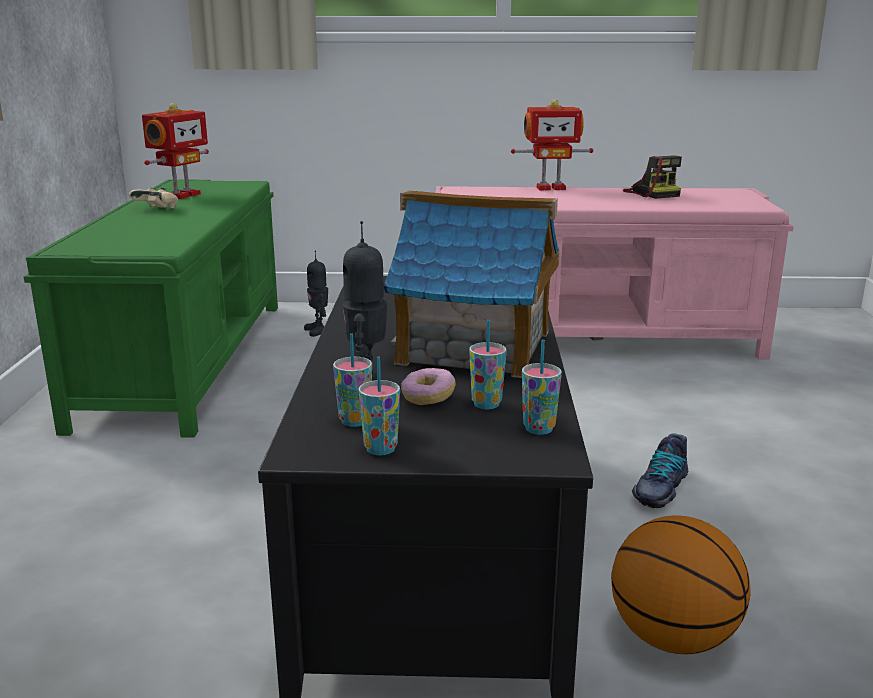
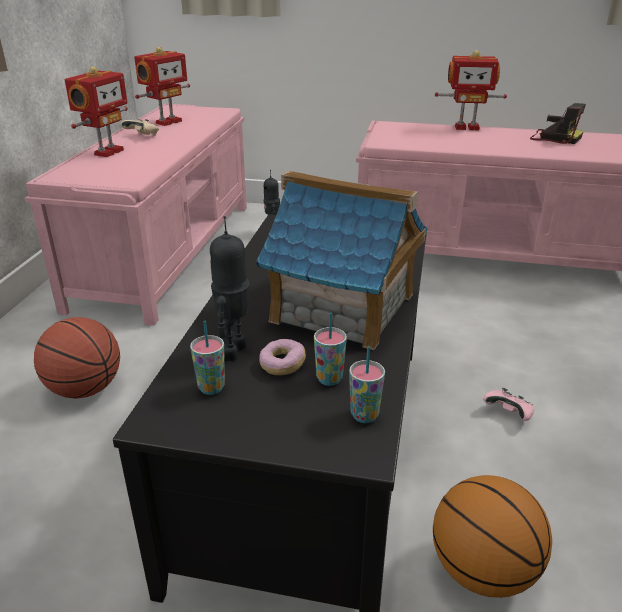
camera: 10 degrees right, 10 degrees up
green bench [24,179,278,438] -> pink bench [25,104,247,326]
cup [358,356,400,456] -> none
camera [623,155,682,199] -> camera turned 45 degrees counterclockwise [530,103,586,144]
shoe [632,433,688,508] -> pink game controller [483,388,534,421]
none -> basketball [34,317,120,399]
none -> toy robot [65,66,128,157]

